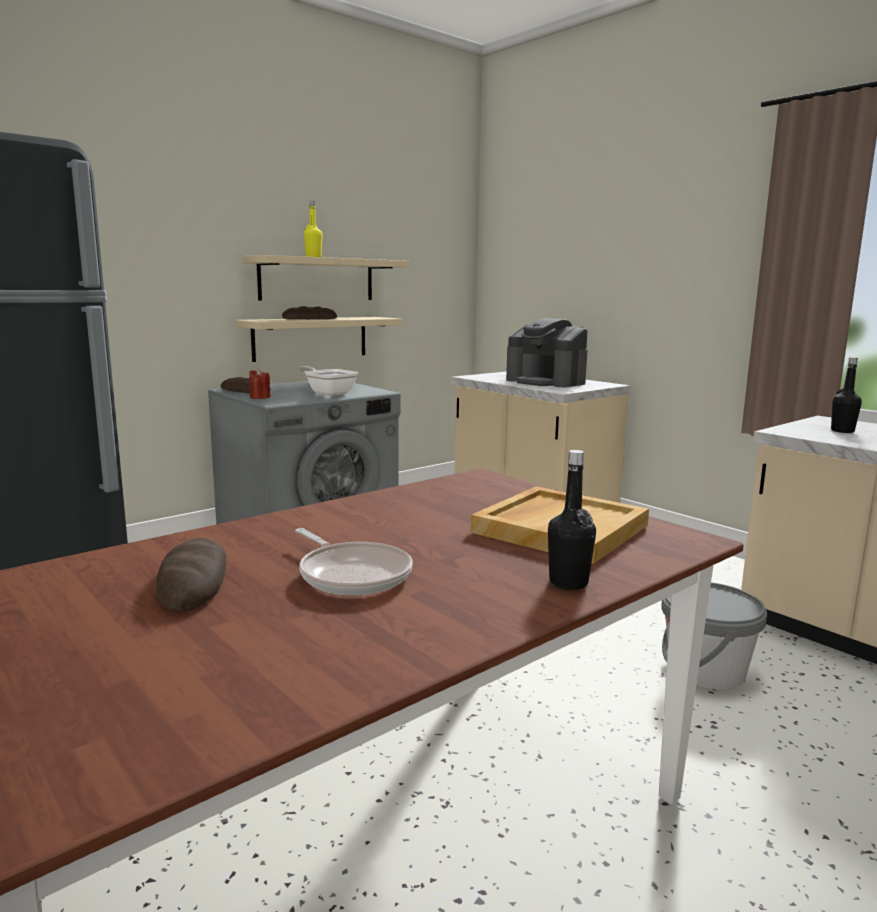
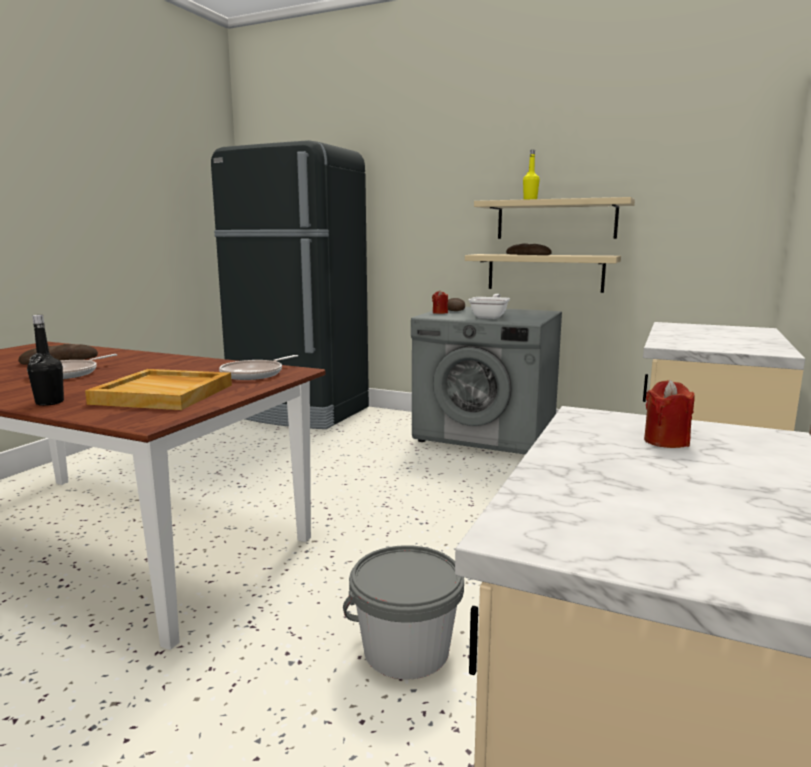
camera: 65 degrees right, 0 degrees up
coffee machine [506,318,588,387] -> none
black bottle [831,357,862,433] -> red candle [644,380,695,448]
none -> frying pan [219,355,298,380]

